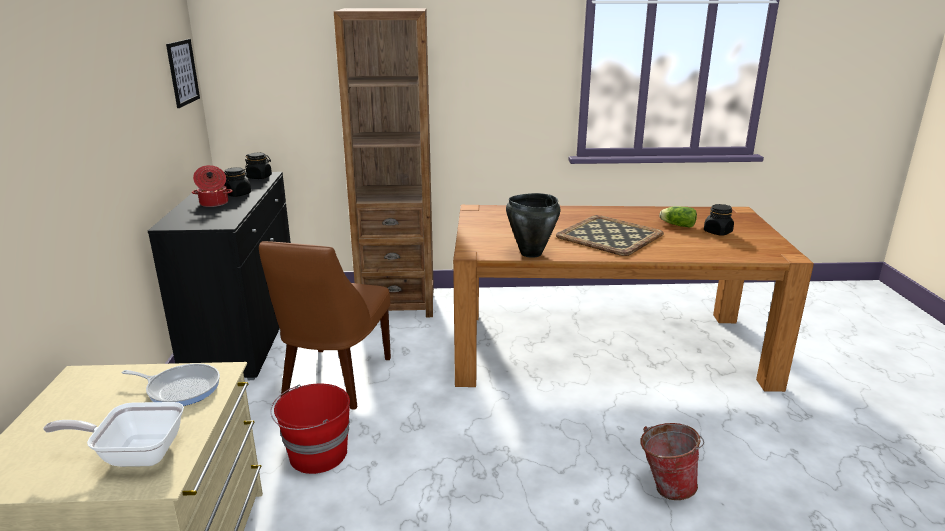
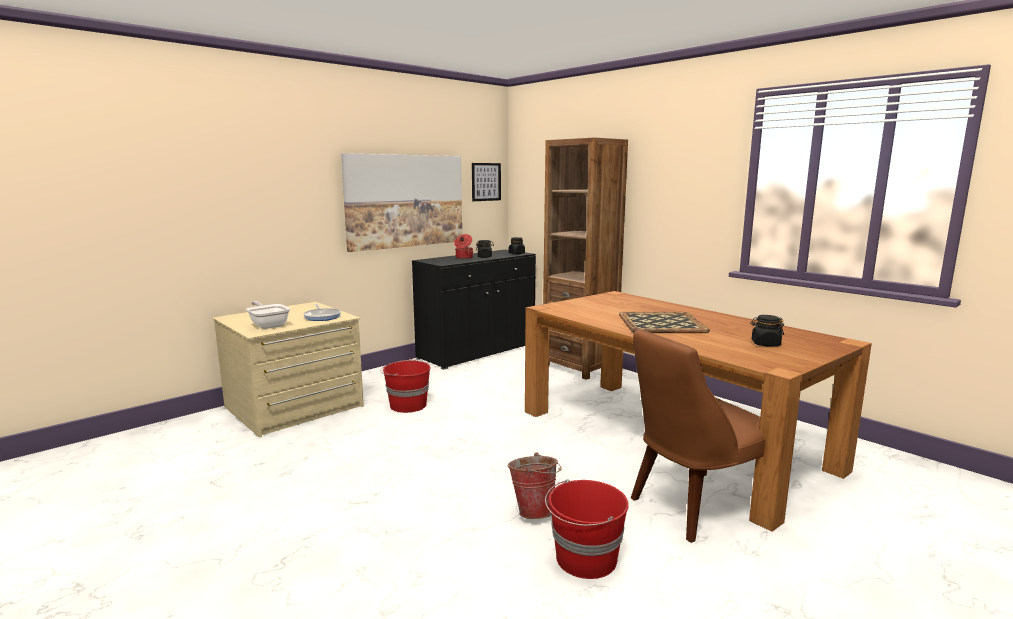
camera: 50 degrees right, 10 degrees down
brown chair [259,241,391,410] -> brown chair moved to [631,330,766,543]
black cooking pot [506,193,560,258] -> none
lettuce [660,206,697,228] -> none
none -> picture [341,153,462,252]
none -> red bucket [545,479,629,579]

